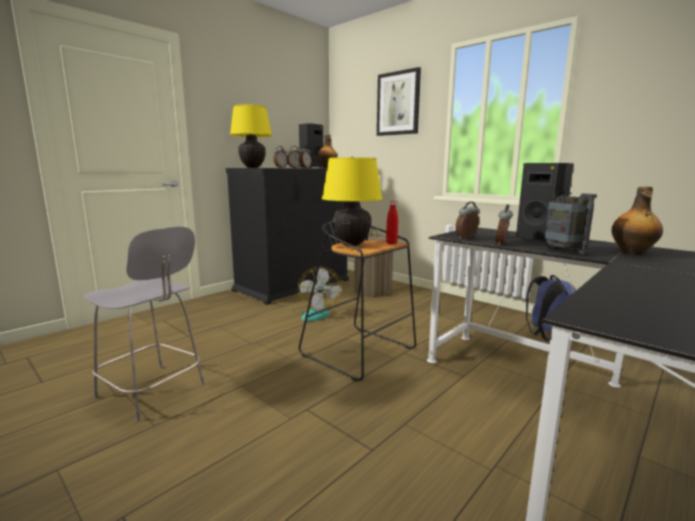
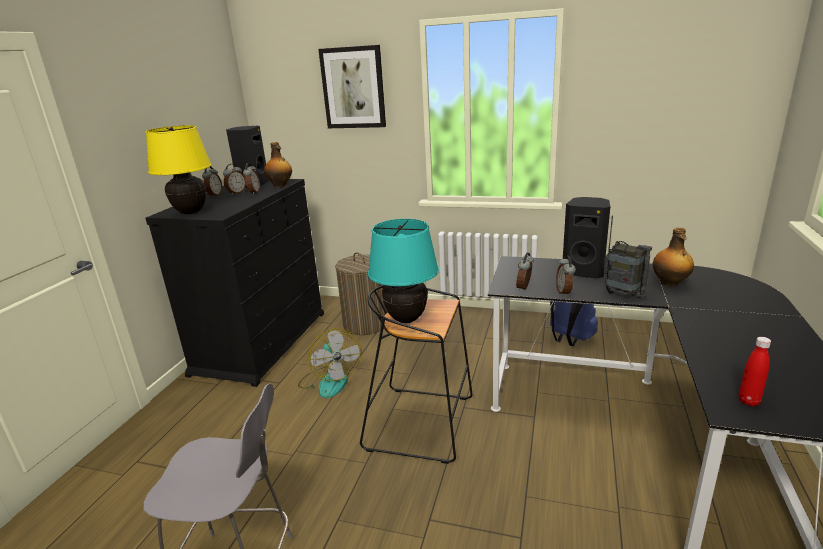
camera: 25 degrees left, 10 degrees up
yellow table lamp [322,156,383,246] -> turquoise table lamp [368,219,439,323]
red bottle [386,201,398,244] -> red bottle moved to [739,337,771,406]

